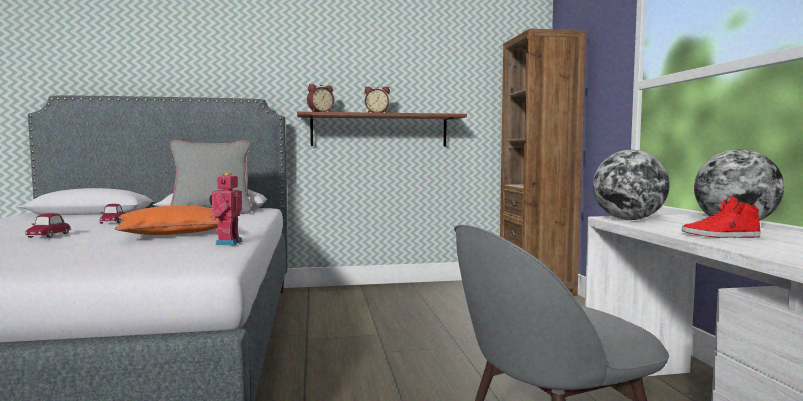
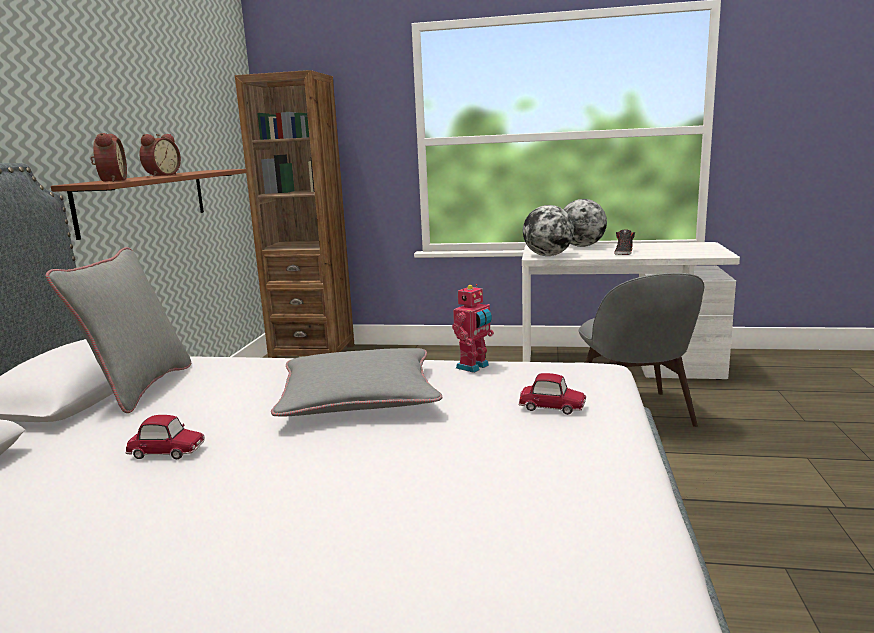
camera: 70 degrees left, 10 degrees up
toy car [25,213,71,238] -> toy car moved to [518,373,586,415]
orange pillow [115,205,218,235] -> grey pillow [271,348,442,417]
toy robot [209,172,243,245] -> toy robot turned 75 degrees counterclockwise [452,284,494,373]
red shoe [682,196,761,238] -> black shoe [614,229,635,255]

